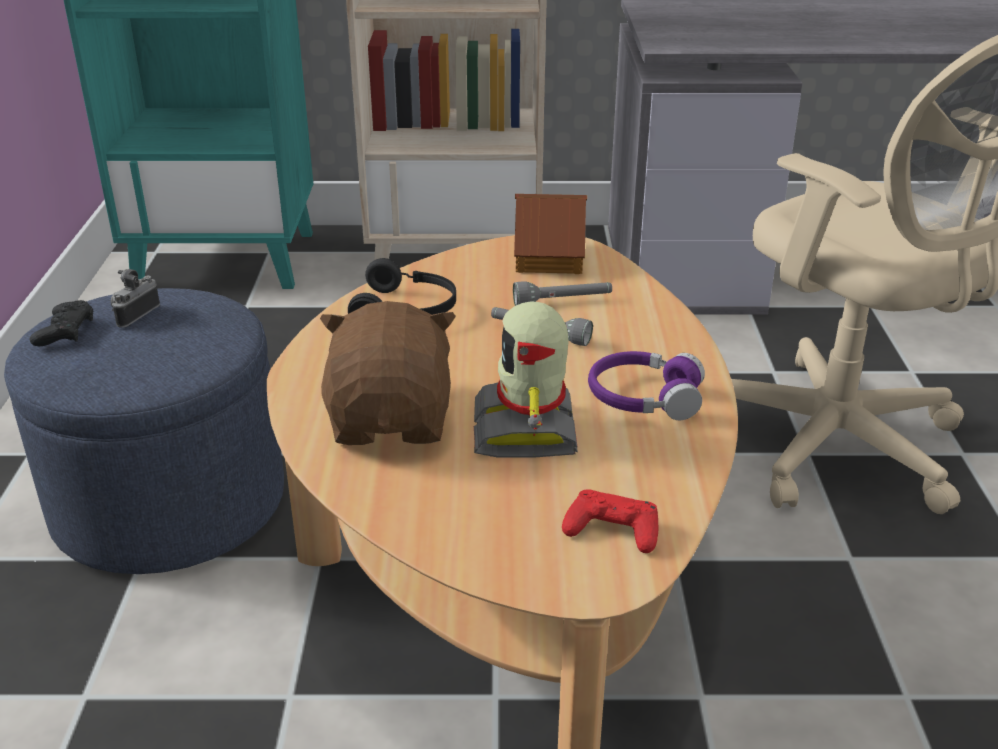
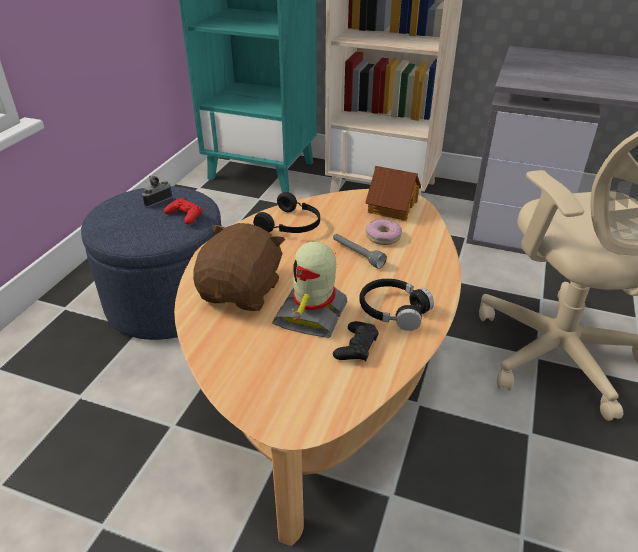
camera: 20 degrees right, 5 degrees up
black game controller [30,300,93,346] -> black game controller moved to [333,321,379,361]
grey flashlight [513,281,612,306] -> donut [366,219,402,245]
red game controller [562,490,658,553] -> red game controller moved to [164,198,202,224]
purple headphones [588,351,705,420] -> black headphones [359,279,434,331]

